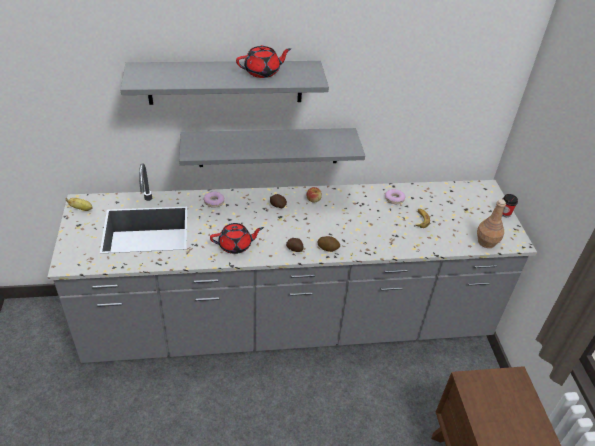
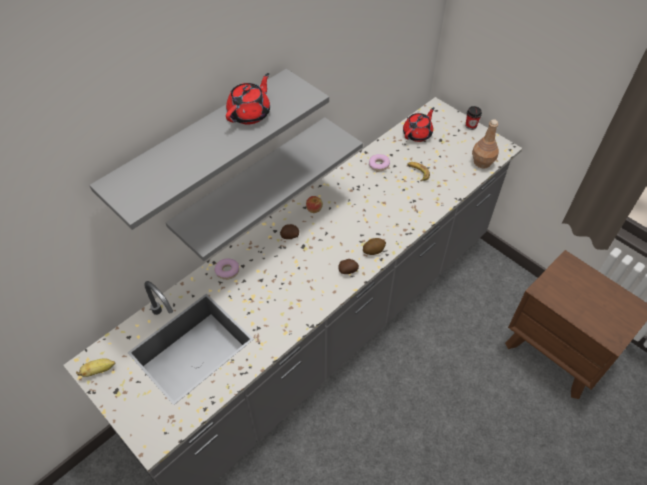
camera: 35 degrees left, 10 degrees up
red teapot [210,223,263,254] -> red teapot moved to [403,107,434,142]

